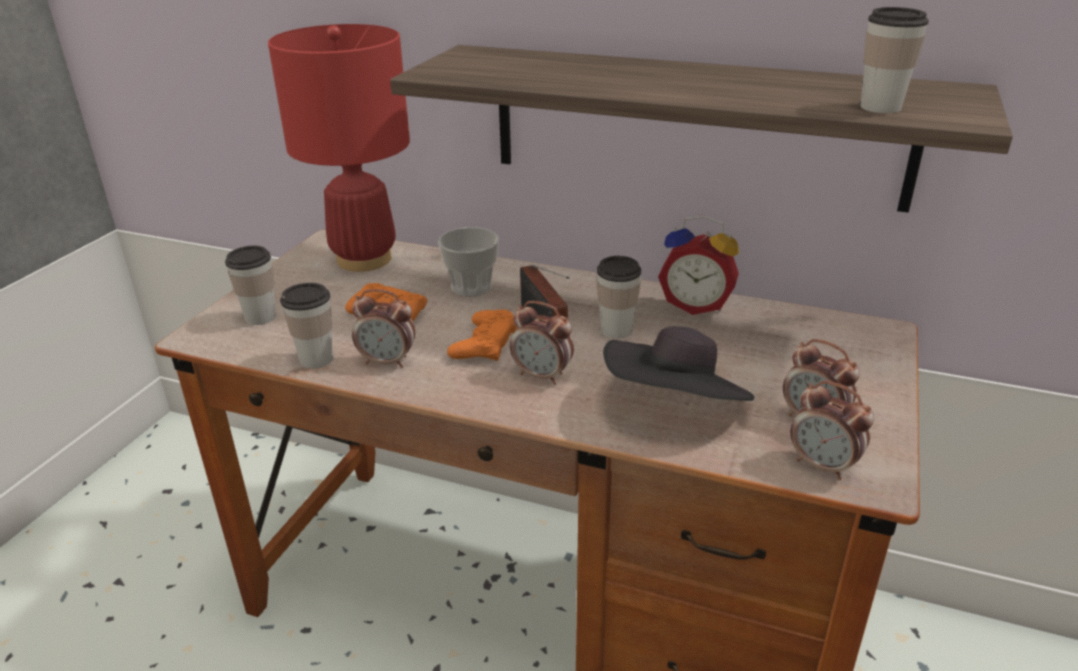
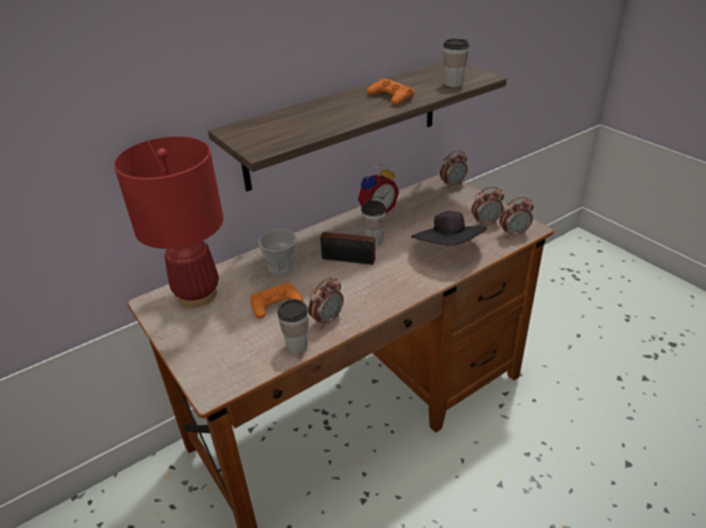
camera: 55 degrees left, 5 degrees up
cup [225,246,276,325] -> none
orange game controller [447,309,517,362] -> orange game controller moved to [367,79,415,105]
alarm clock [510,301,574,385] -> alarm clock moved to [440,150,467,189]

